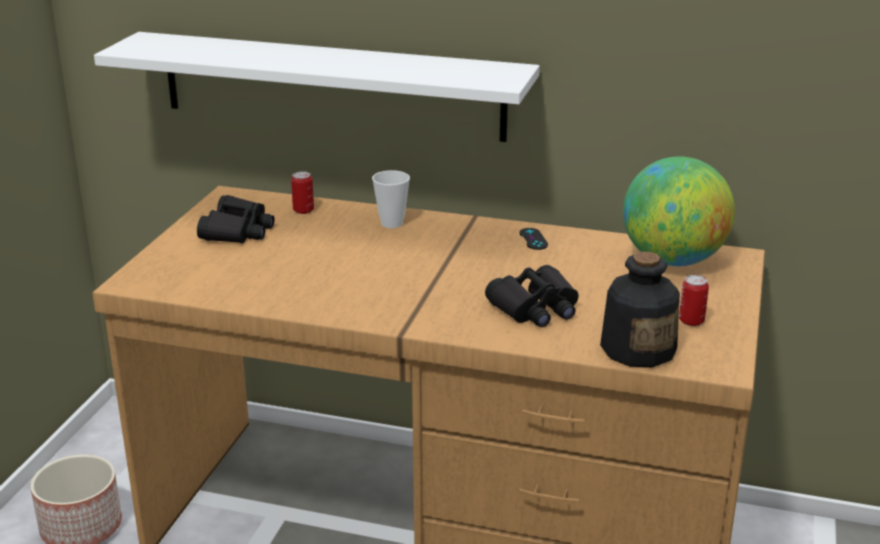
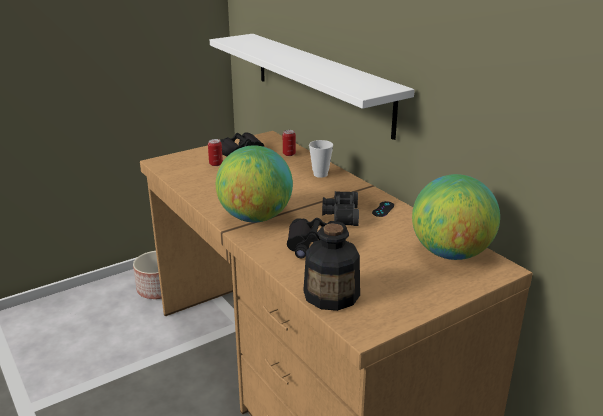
camera: 40 degrees right, 0 degrees up
can [679,275,709,326] -> can moved to [208,139,223,166]
none -> globe [216,145,293,223]
none -> black binoculars [322,191,359,226]

